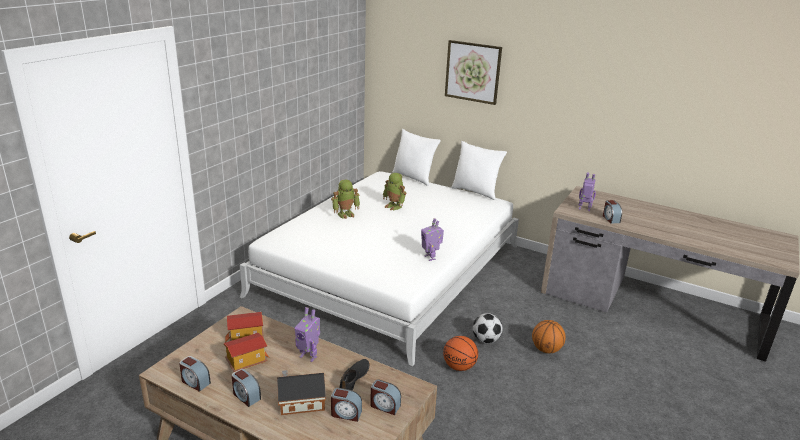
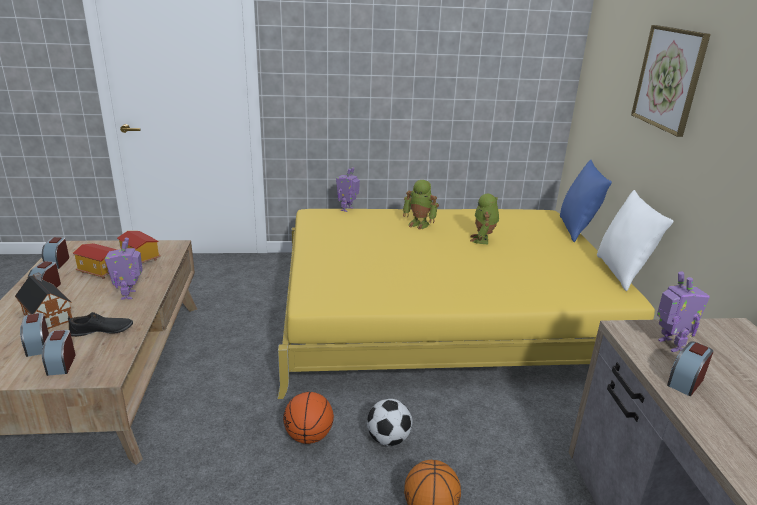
camera: 55 degrees right, 0 degrees up
white bed [240,171,519,366] -> yellow bed [277,209,655,399]
white pillow [392,129,441,186] -> blue pillow [560,160,612,242]
toy robot [421,218,444,261] -> toy robot moved to [336,167,360,212]

